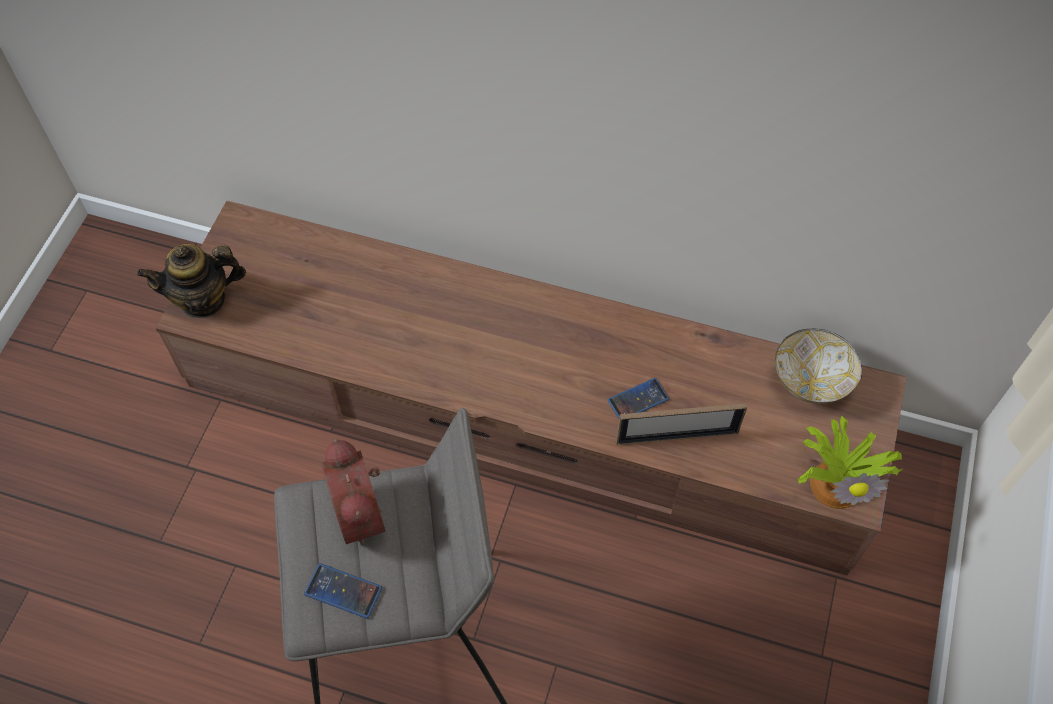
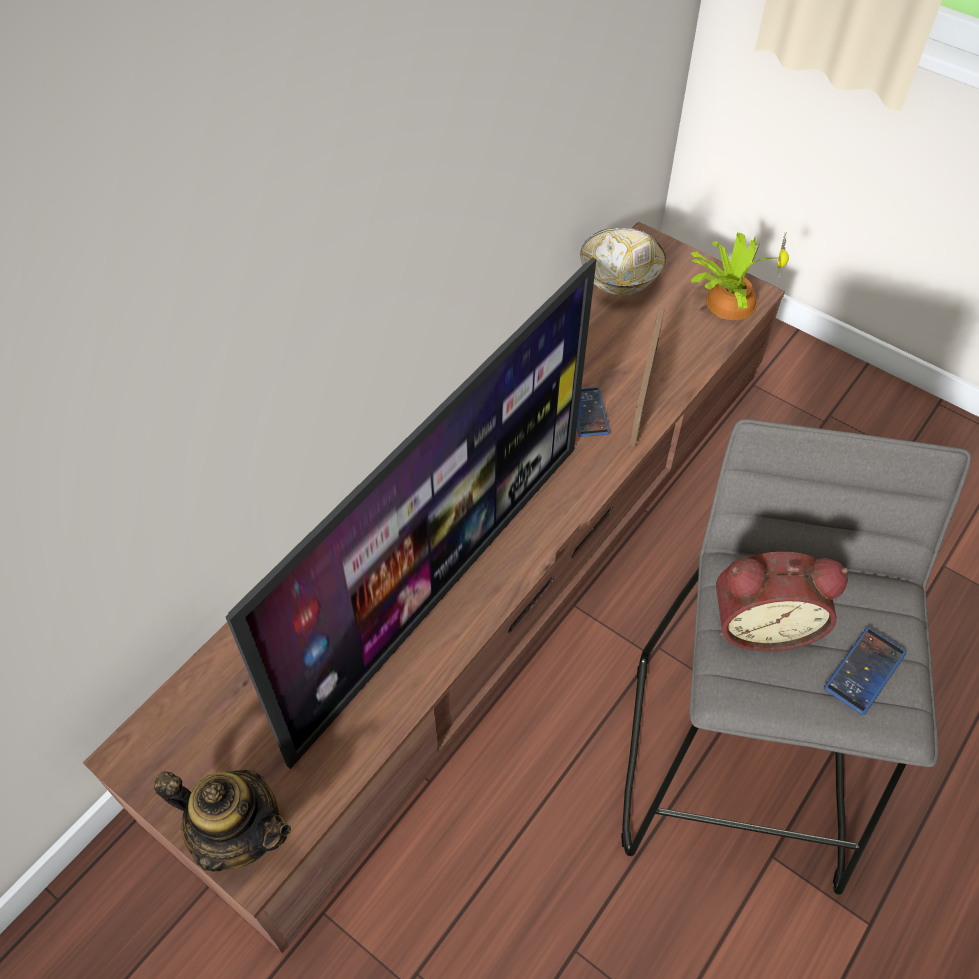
camera: 70 degrees left, 5 degrees down
teapot [137,244,246,318] -> teapot turned 75 degrees counterclockwise [154,770,291,872]
none -> television [226,257,596,769]

